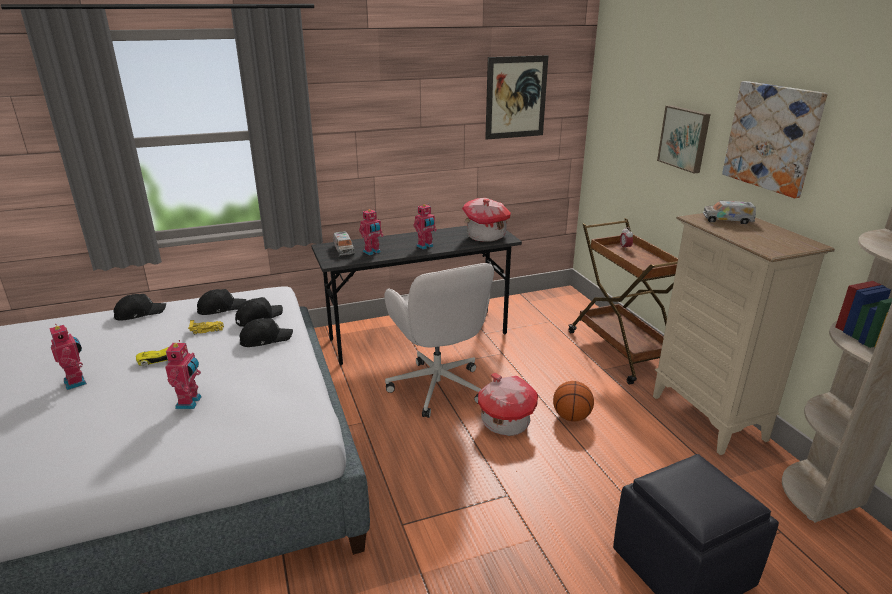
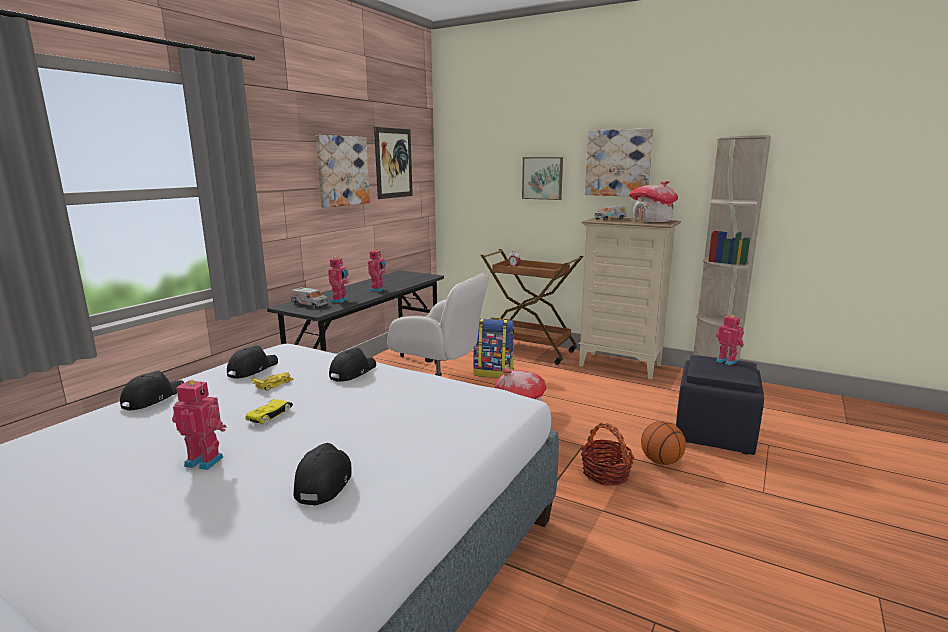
camera: 40 degrees left, 10 degrees down
toy robot [165,340,202,409] -> toy robot moved to [716,314,744,365]
black cap [235,297,283,327] -> black cap moved to [293,443,352,506]
toy house [462,198,511,242] -> toy house moved to [629,181,678,223]
basketball [553,381,594,422] -> basketball moved to [641,421,686,465]
none -> picture [316,135,370,208]
none -> backpack [473,317,515,378]
none -> basket [581,423,635,486]

